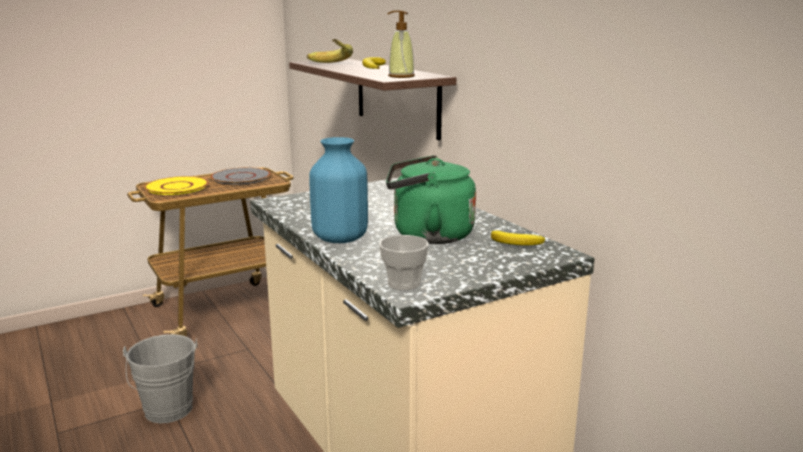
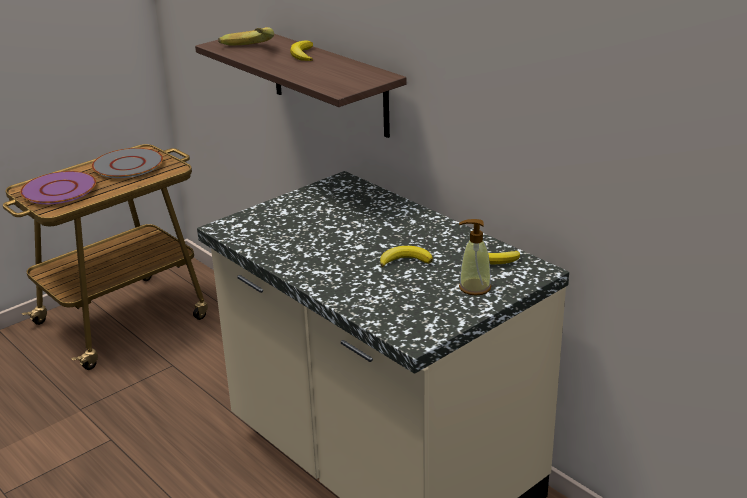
camera: 10 degrees left, 10 degrees up
grey bucket [123,334,198,423] -> none
yellow plate [144,176,209,195] -> purple plate [20,171,96,204]
blue vase [309,137,368,243] -> none
cup [379,235,429,290] -> none
green kettle [386,155,476,244] -> banana [380,246,433,267]
soap dispenser [387,11,415,78] -> soap dispenser moved to [459,219,491,295]

